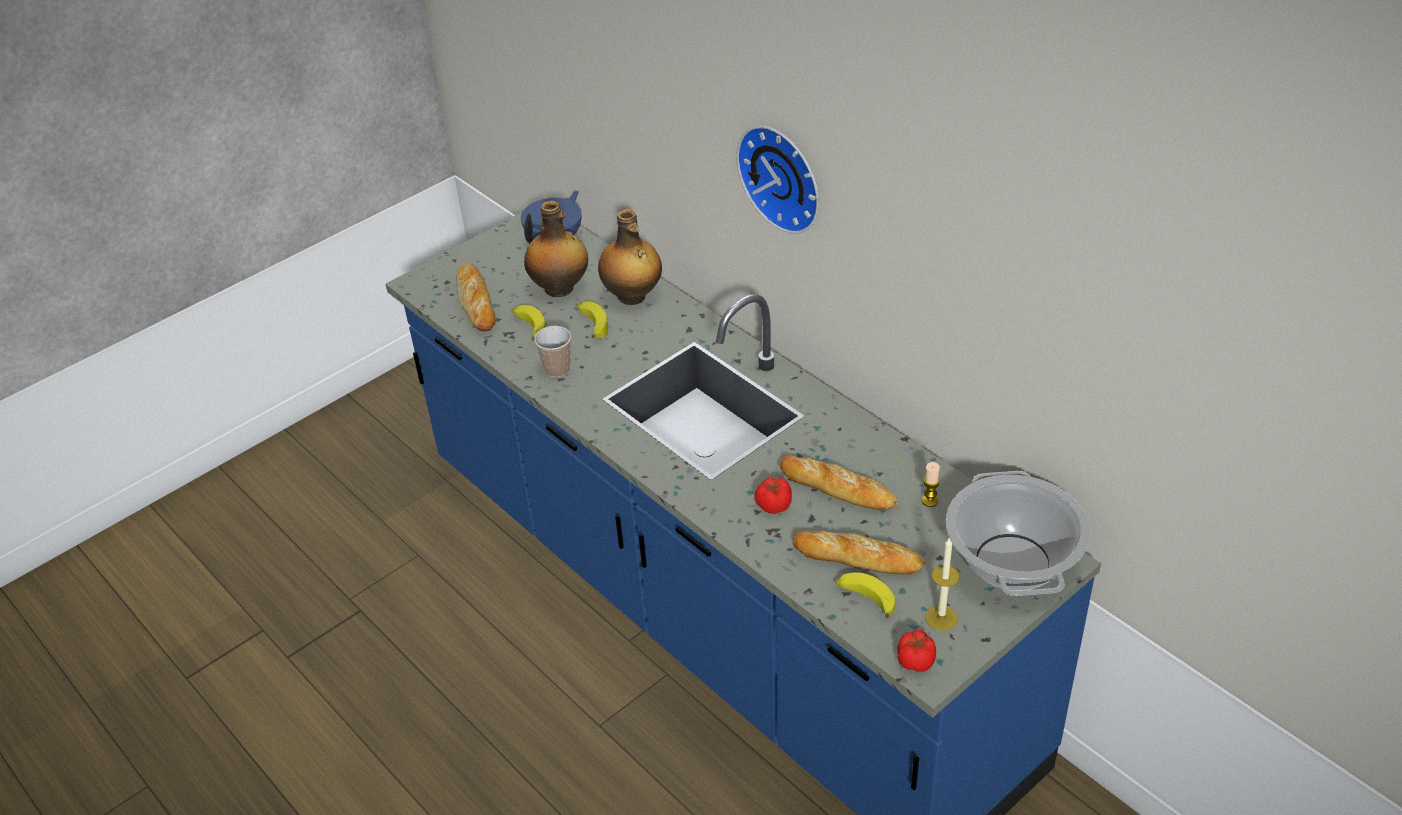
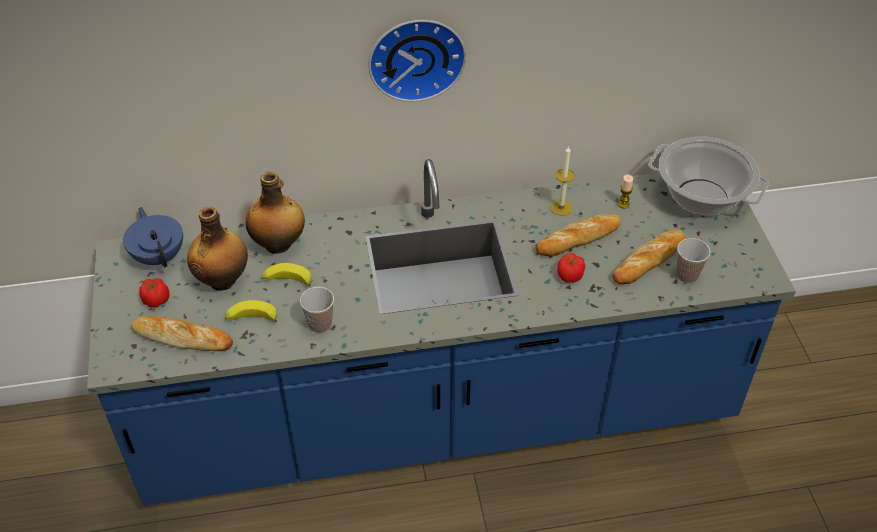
camera: 60 degrees left, 5 degrees up
banana [835,573,895,618] -> cup [676,238,711,283]
tomato [897,630,936,672] -> tomato moved to [139,278,169,308]
candle [925,537,960,631] -> candle moved to [550,146,575,216]

